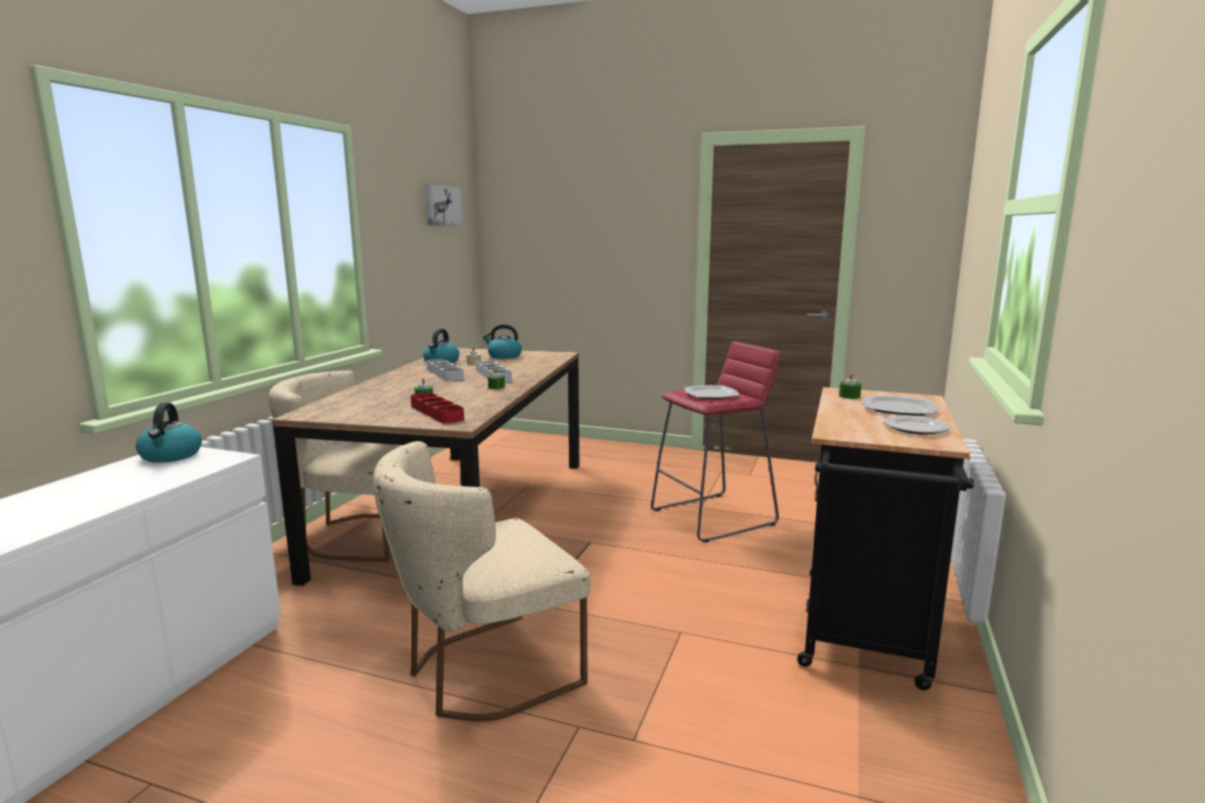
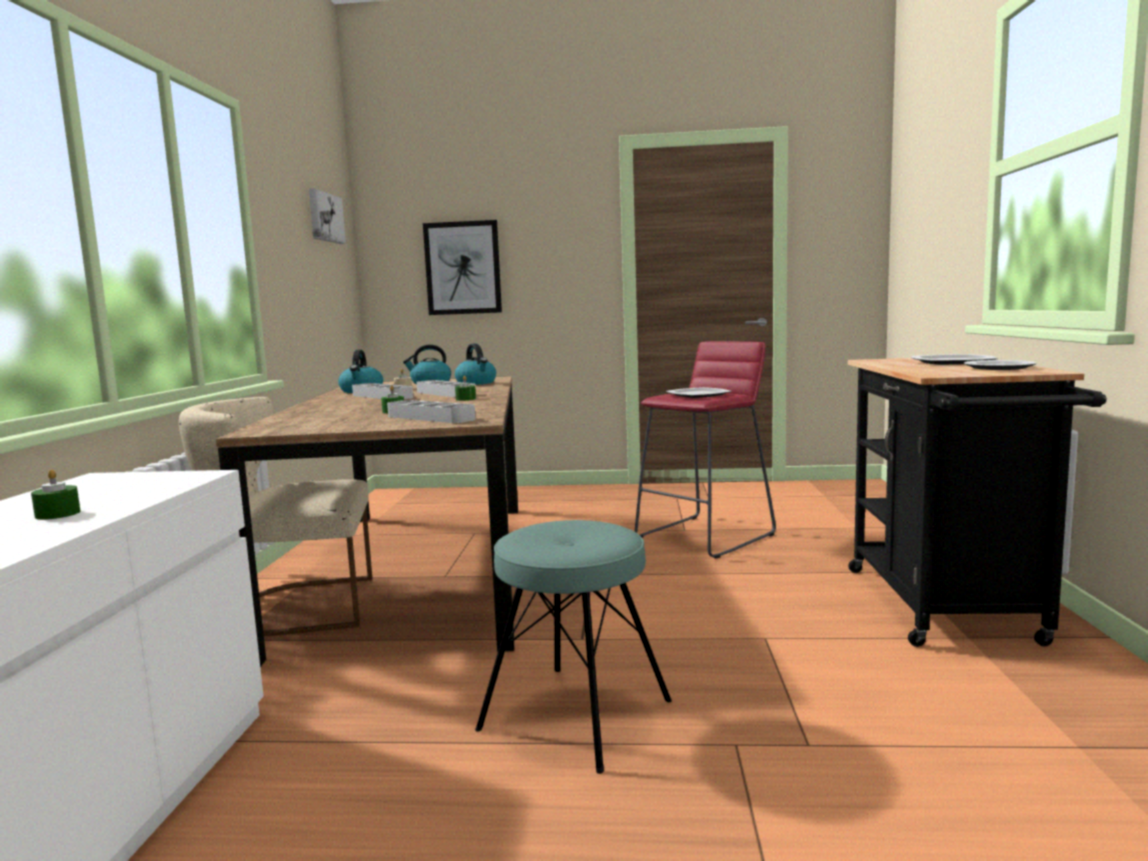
camera: 15 degrees left, 5 degrees down
kettle [136,403,202,463] -> kettle moved to [455,343,496,385]
beige chair [373,441,590,721] -> turquoise stool [475,520,672,774]
red tray [411,393,464,424] -> grey tray [387,400,476,423]
green candle [839,372,862,399] -> green candle moved to [31,469,80,520]
none -> picture [423,220,502,315]

